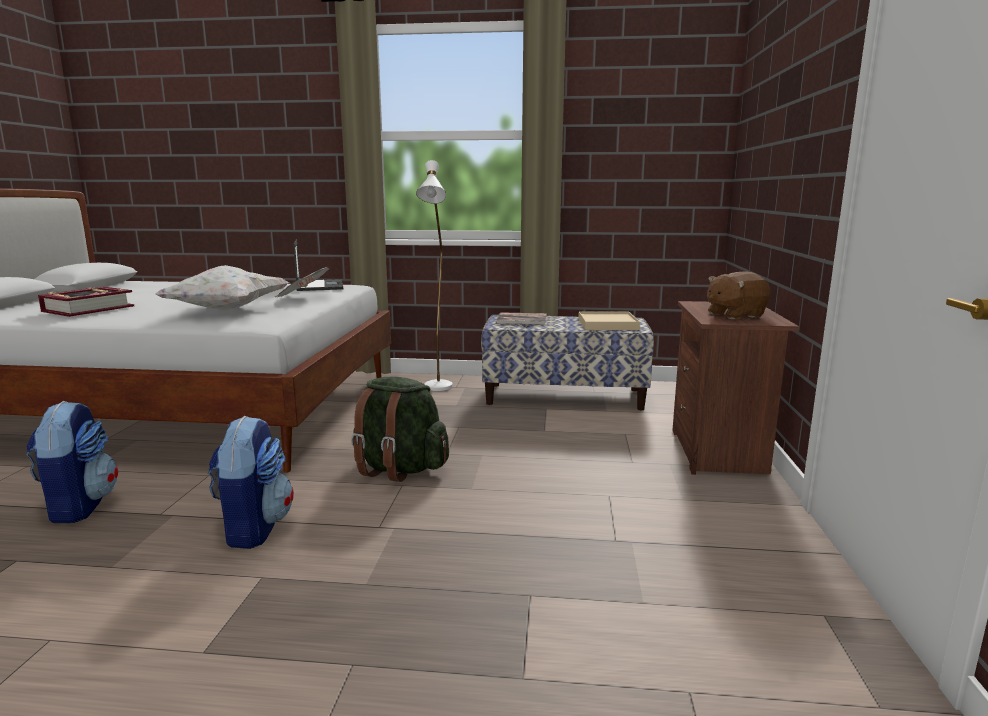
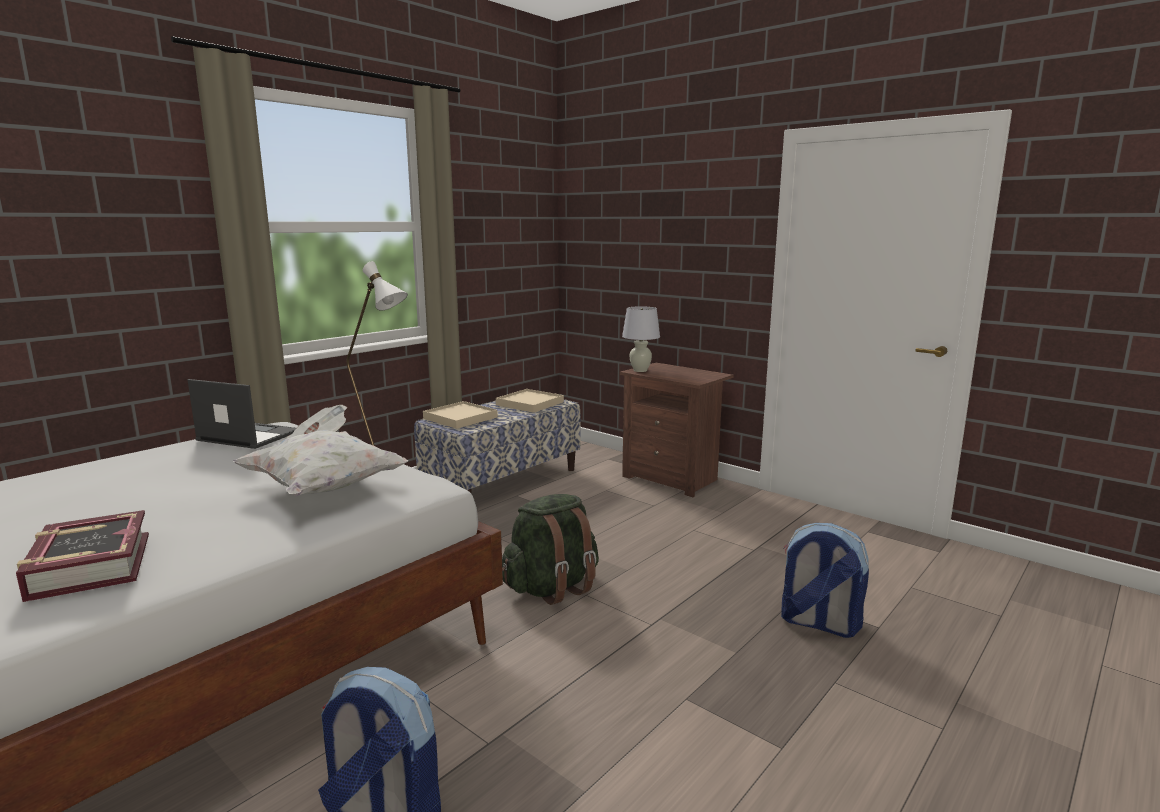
camera: 55 degrees left, 0 degrees up
backpack [208,416,294,549] -> backpack moved to [781,523,869,638]
book [496,312,547,325] -> beige tray [423,401,498,429]
brown plush toy [707,272,771,319] -> none
none -> white table lamp [622,306,660,372]

